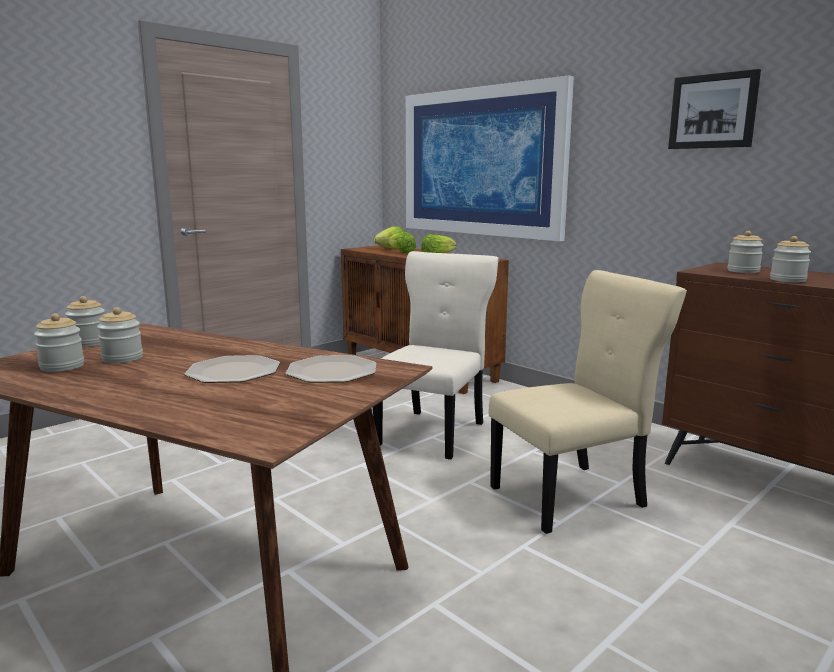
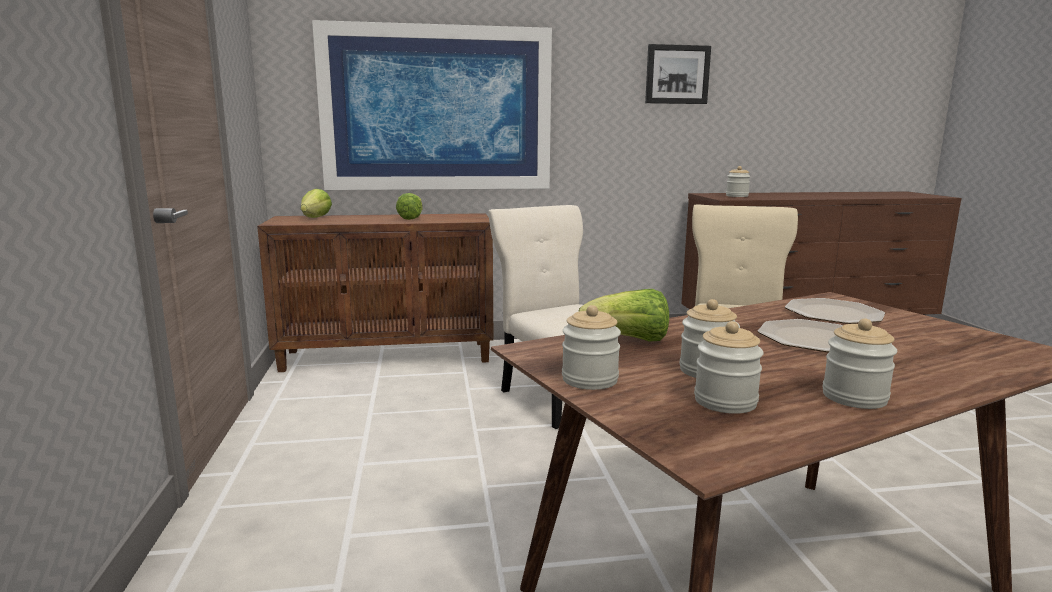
camera: 55 degrees left, 0 degrees up
lettuce [388,232,416,254] -> lettuce moved to [578,289,669,342]
jar [770,236,811,282] -> jar moved to [822,319,897,409]

